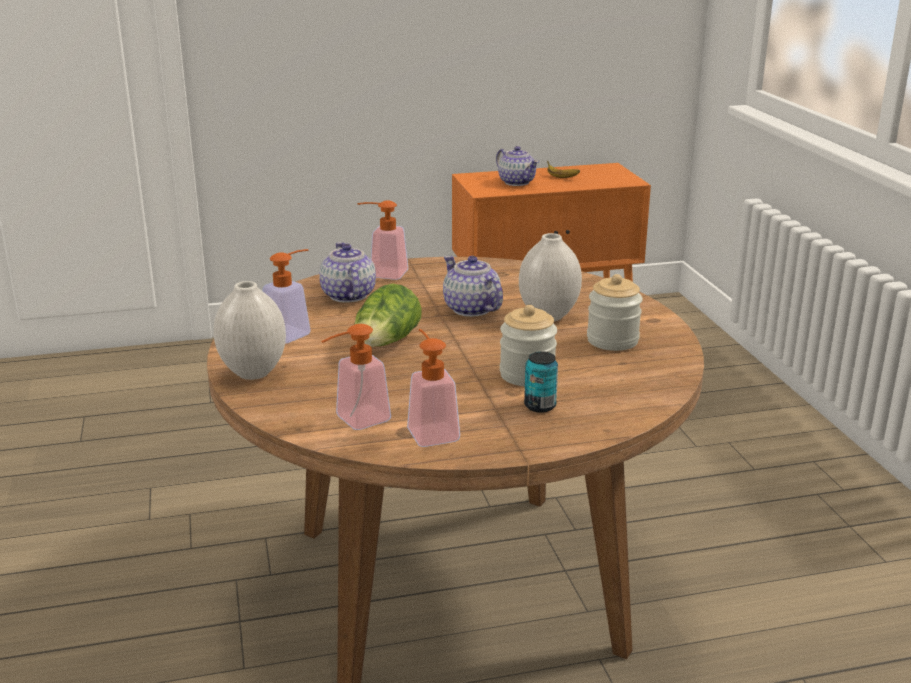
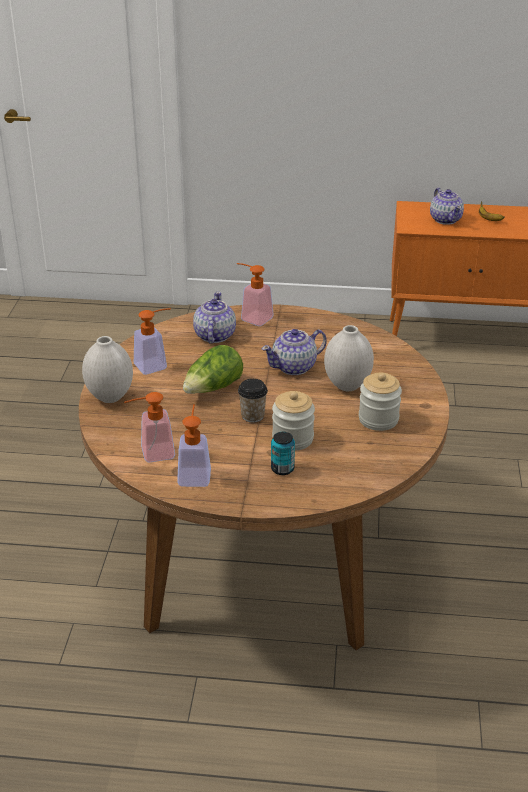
camera: 20 degrees right, 10 degrees up
teapot [443,256,503,317] -> teapot turned 105 degrees counterclockwise [262,329,327,375]
none -> cup [238,379,268,422]

